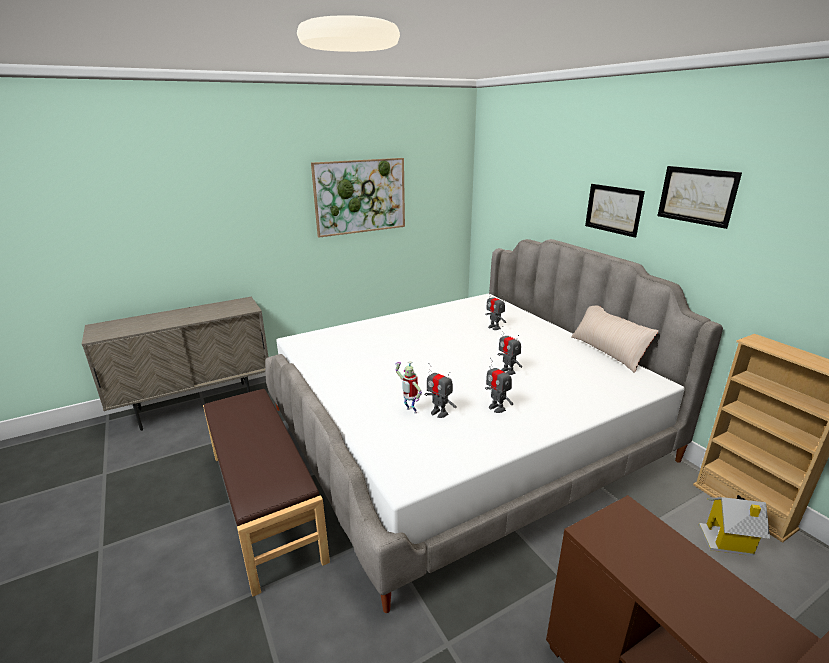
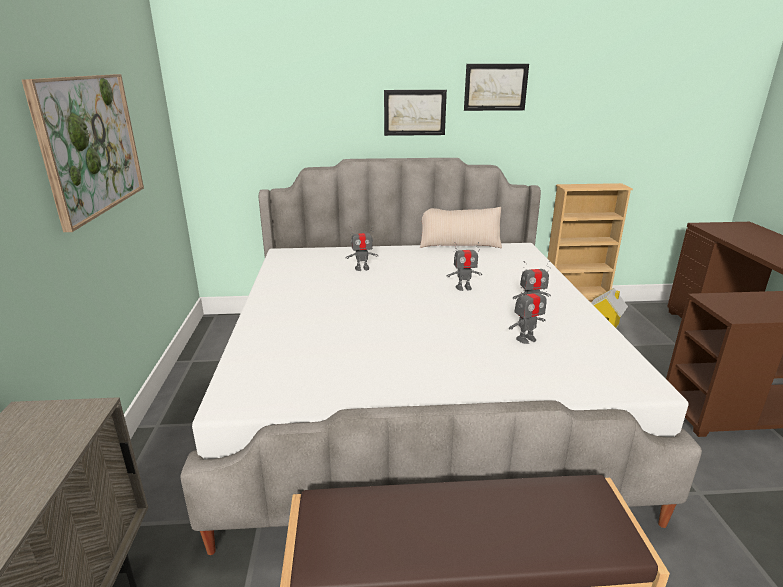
camera: 65 degrees left, 0 degrees up
toy robot [395,361,422,414] -> none

